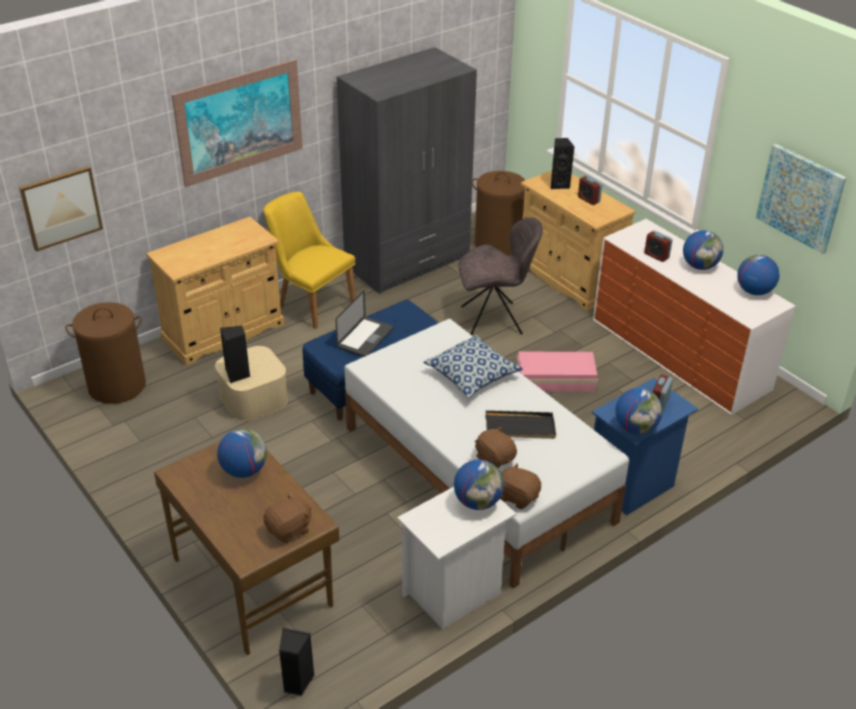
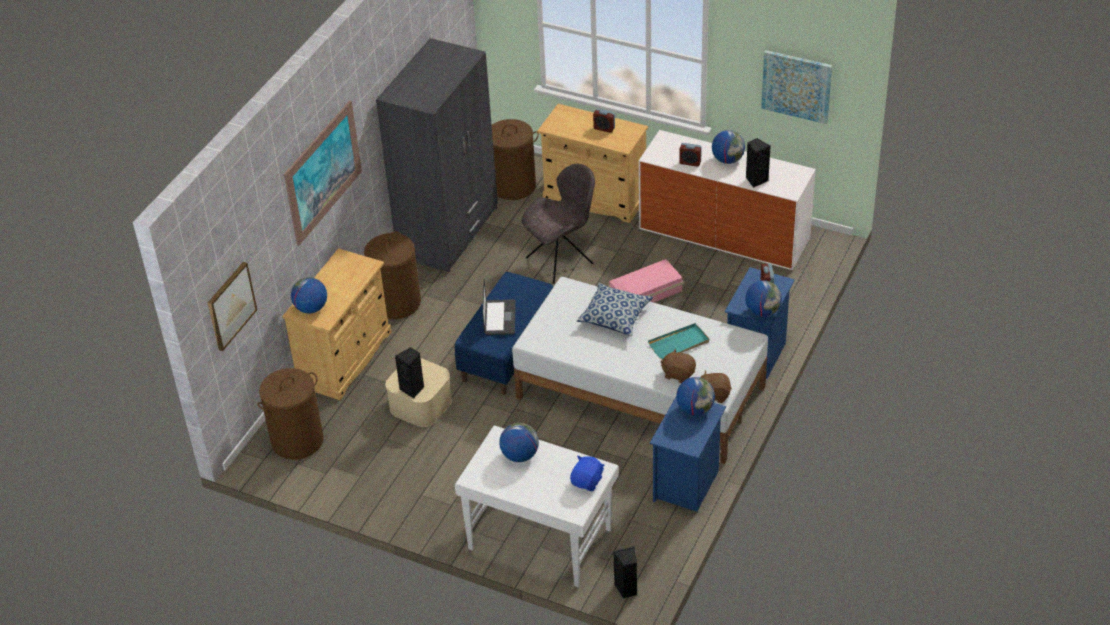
camera: 25 degrees left, 5 degrees up
brown desk [154,442,339,655] -> white desk [455,426,619,588]
yellow chair [263,191,355,329] -> brown laundry basket [364,231,421,319]
brown plush toy [264,493,311,543] -> blue plush toy [570,456,605,491]
white nightstand [397,487,517,629] -> blue nightstand [650,397,726,512]
black tray [486,410,556,439] -> turquoise tray [648,323,709,360]
black speaker [551,138,575,189] -> black speaker moved to [746,138,771,188]
globe [737,255,779,295] -> globe moved to [291,277,327,313]

